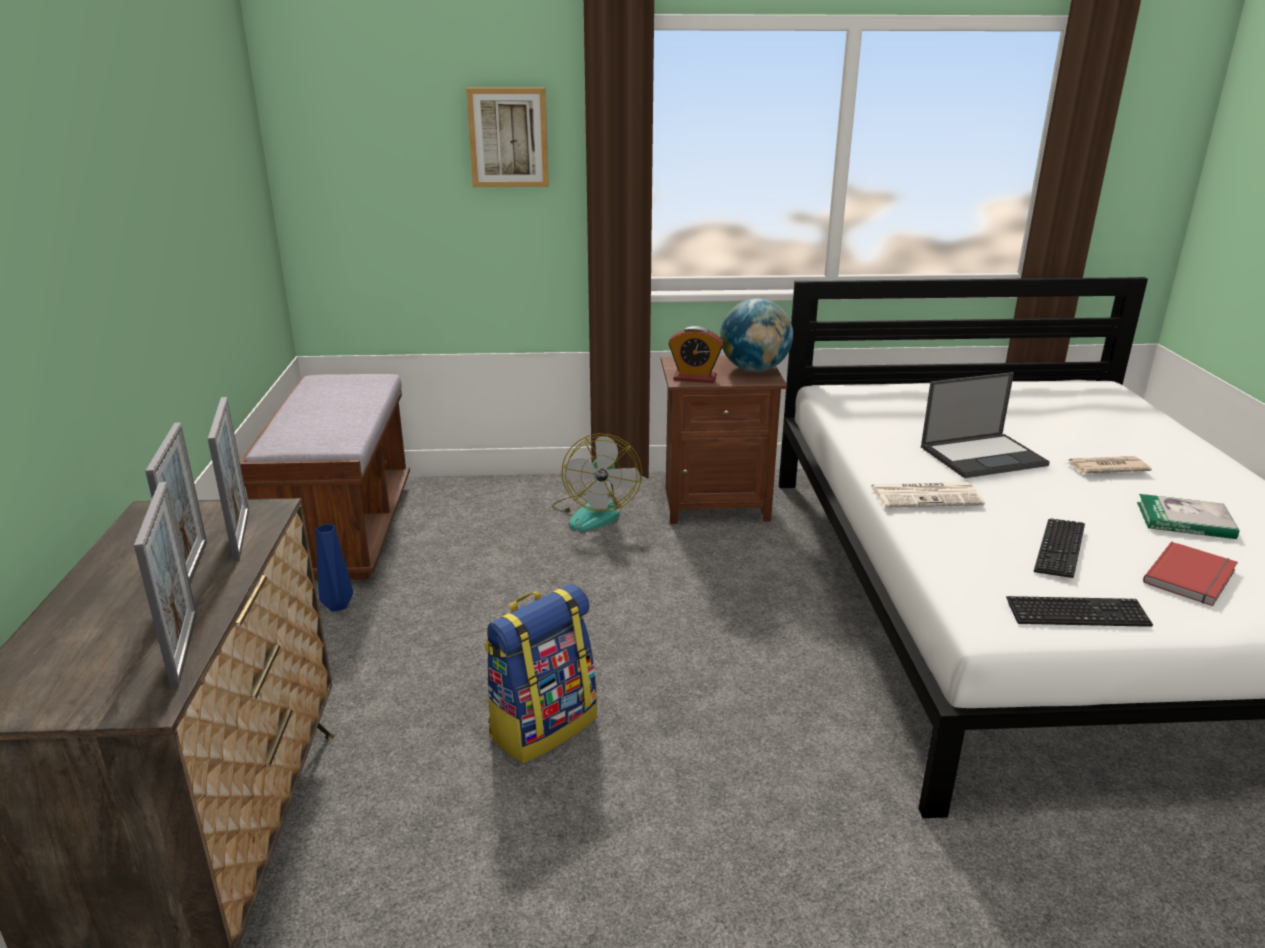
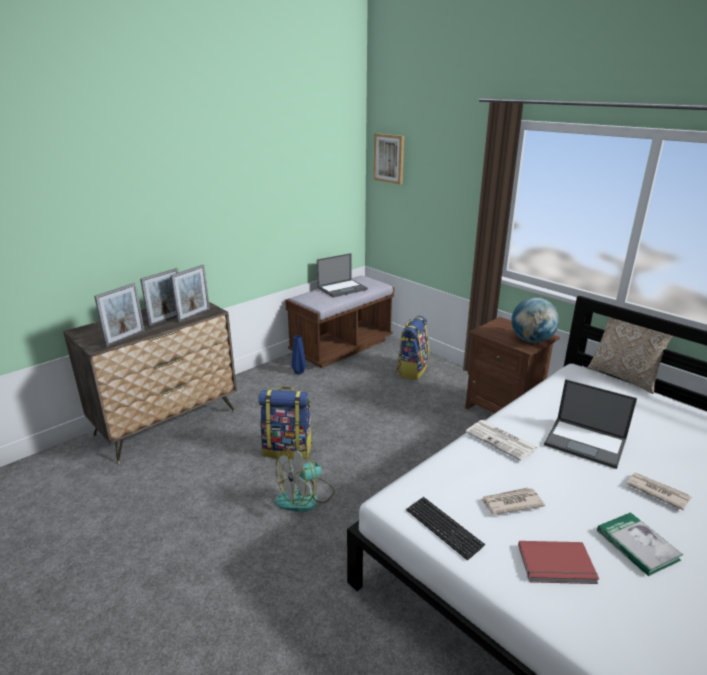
camera: 50 degrees right, 0 degrees up
picture [466,88,549,187] -> picture moved to [374,133,404,184]
fan [552,434,642,531] -> fan moved to [275,445,334,512]
alarm clock [668,326,724,383] -> none
keyboard [1034,519,1085,578] -> newspaper [481,487,545,515]
none -> laptop [317,253,368,298]
none -> backpack [396,316,429,380]
none -> pillow [587,317,674,394]

